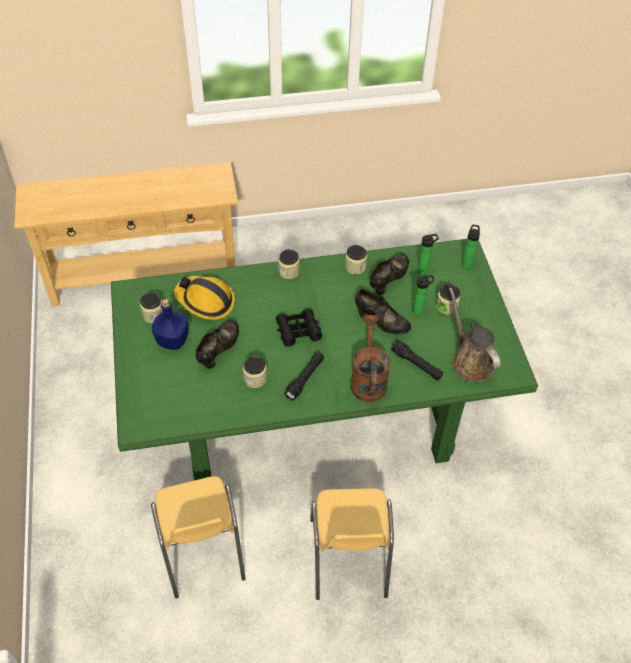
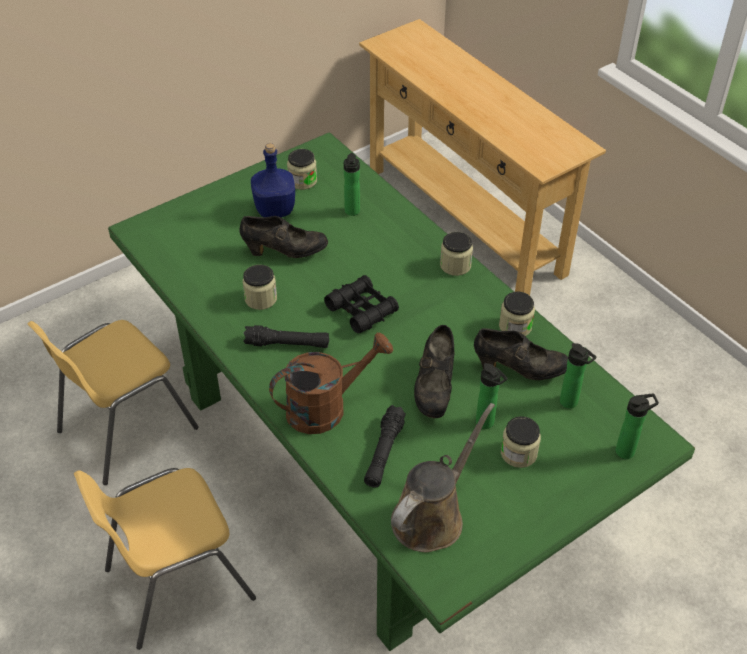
camera: 65 degrees right, 5 degrees down
hard hat [174,276,235,320] -> bottle [344,153,360,216]

